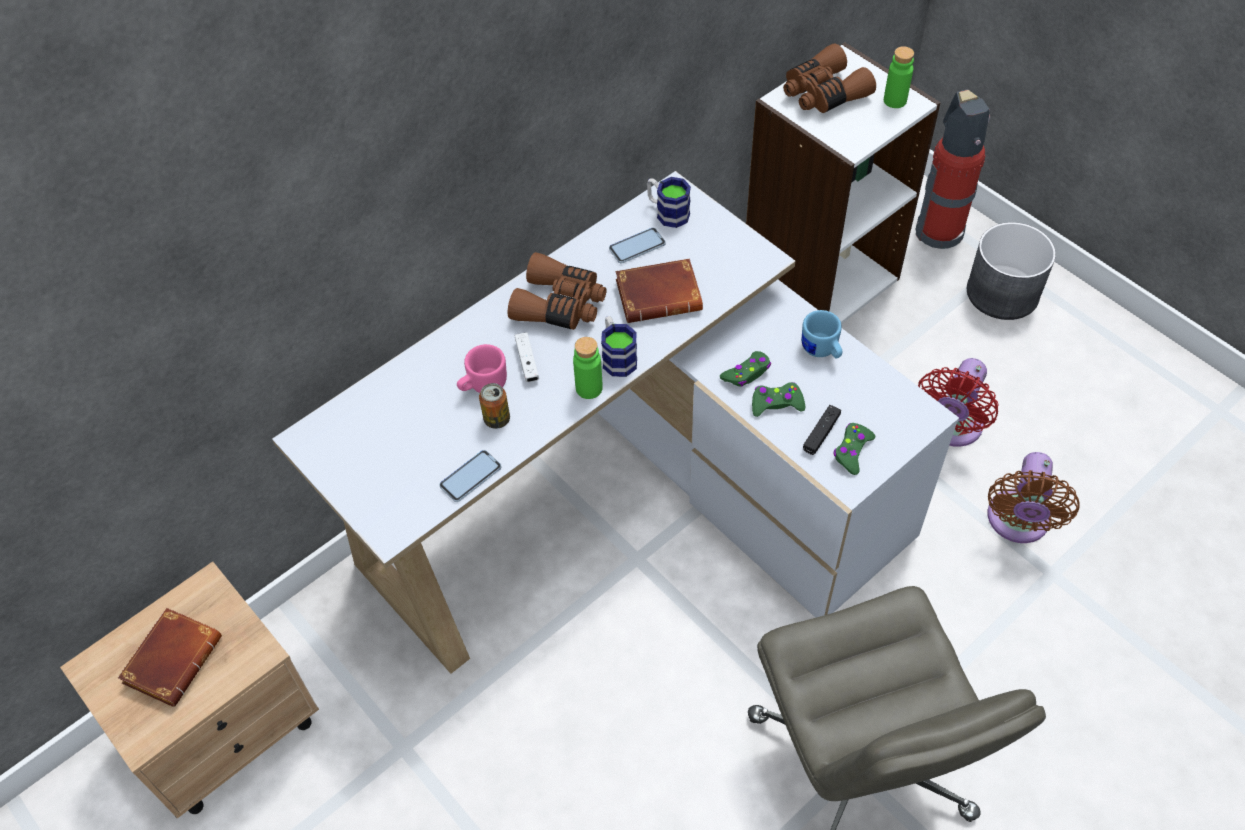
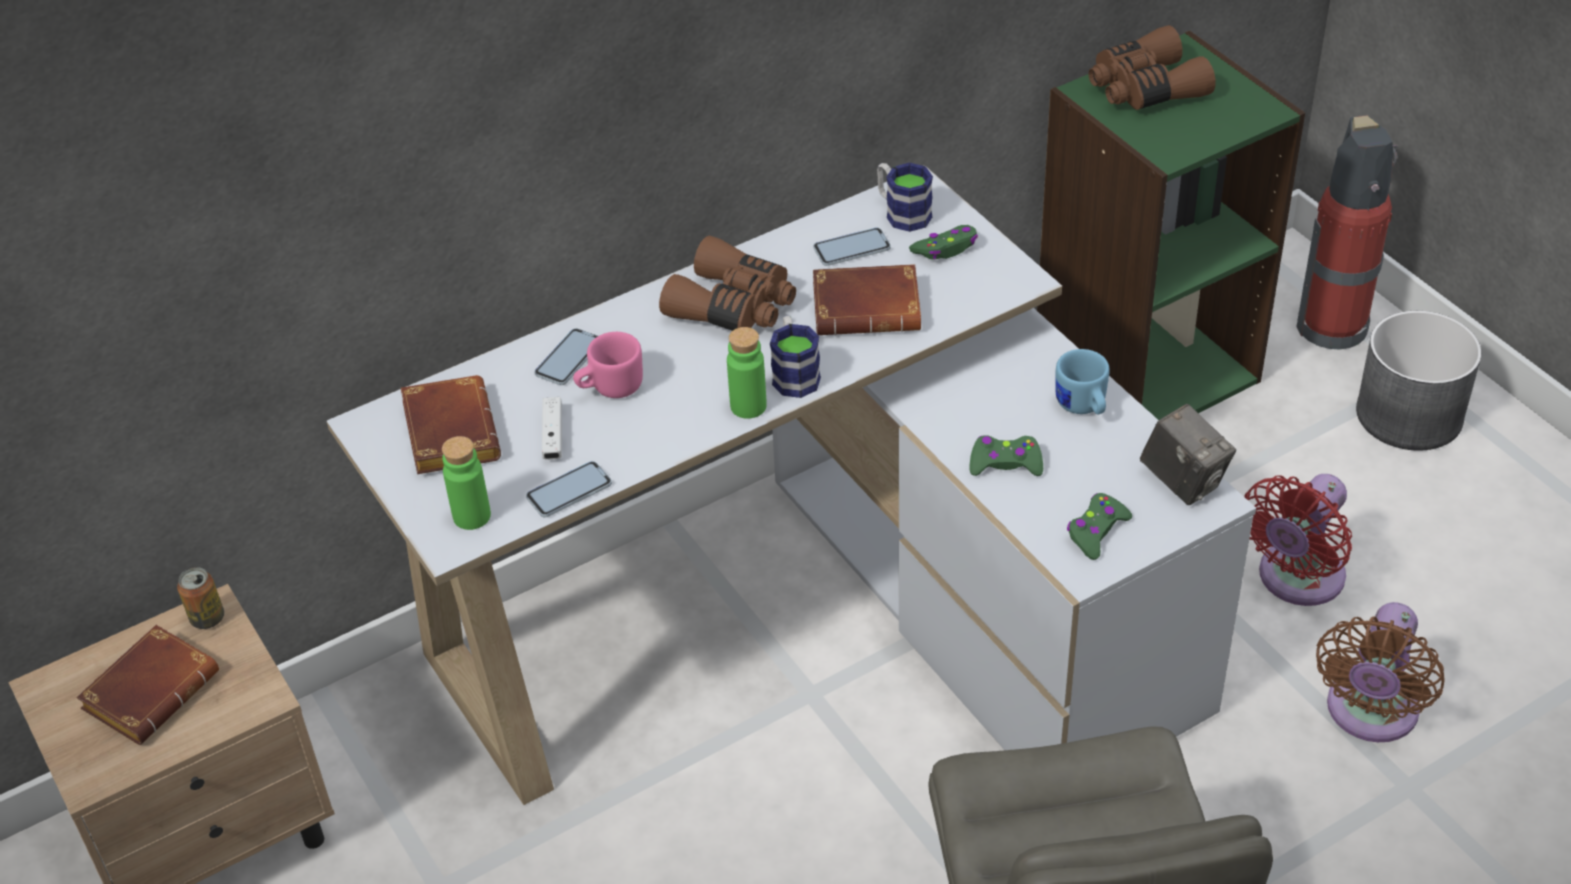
camera: 10 degrees right, 10 degrees down
can [479,383,510,429] -> can moved to [177,567,224,629]
white game controller [515,332,539,382] -> white game controller moved to [542,397,562,460]
green game controller [720,351,771,387] -> green game controller moved to [909,225,978,260]
white bookcase [746,42,941,324] -> green bookcase [1037,31,1305,420]
black game controller [803,405,841,455] -> none
green bottle [884,46,914,108] -> green bottle moved to [442,436,491,530]
none -> brown book [401,375,501,474]
none -> phone [534,328,598,385]
none -> camera [1140,404,1236,505]

